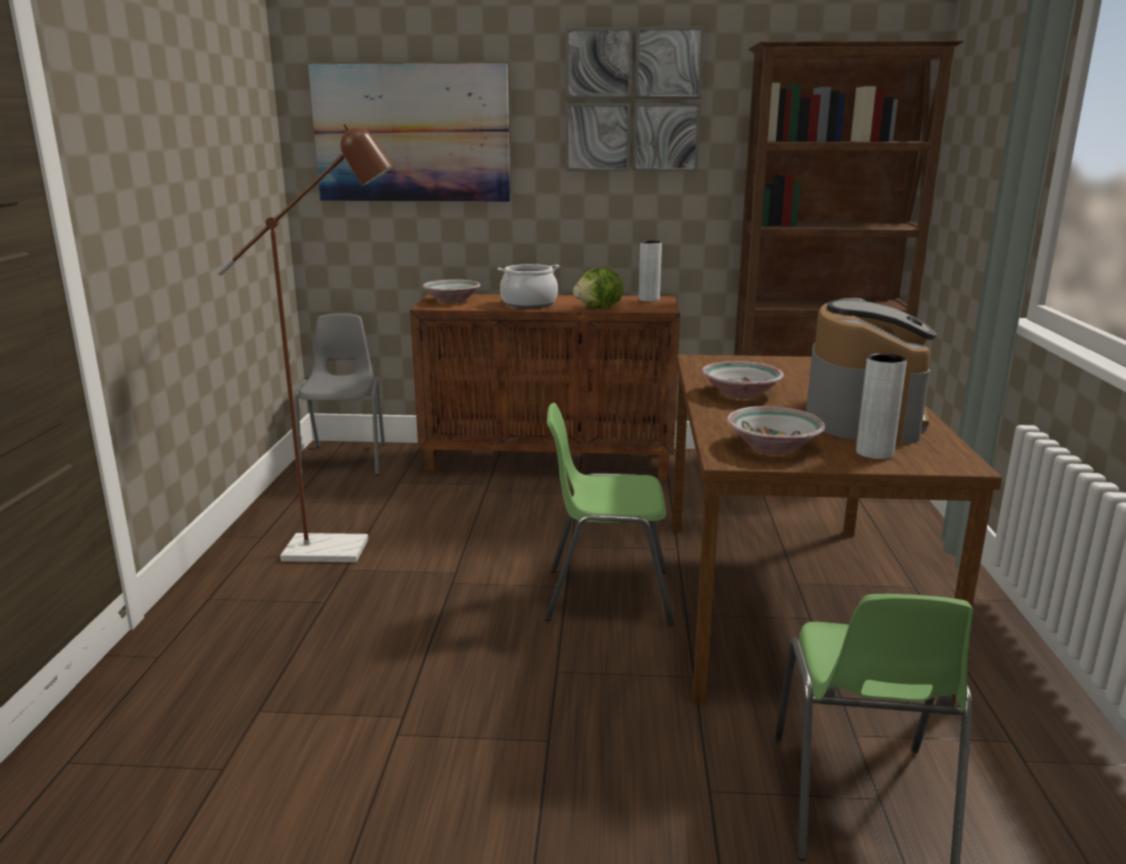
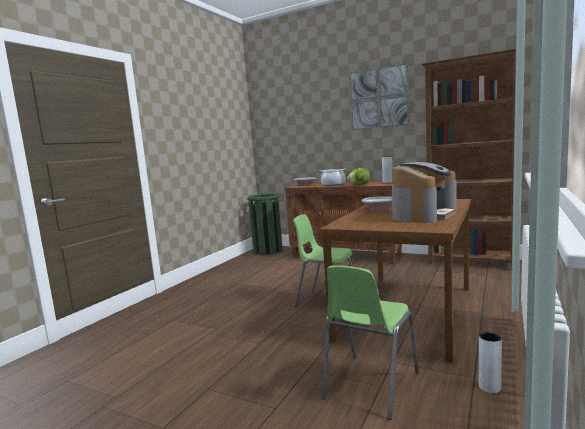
camera: 25 degrees right, 10 degrees down
brown floor lamp [217,124,394,562] -> none
grey chair [294,314,385,478] -> green trash can [247,193,283,255]
picture [308,63,510,202] -> none
bowl [726,406,825,454] -> none
grey vase [856,353,907,459] -> grey vase moved to [479,332,502,393]

